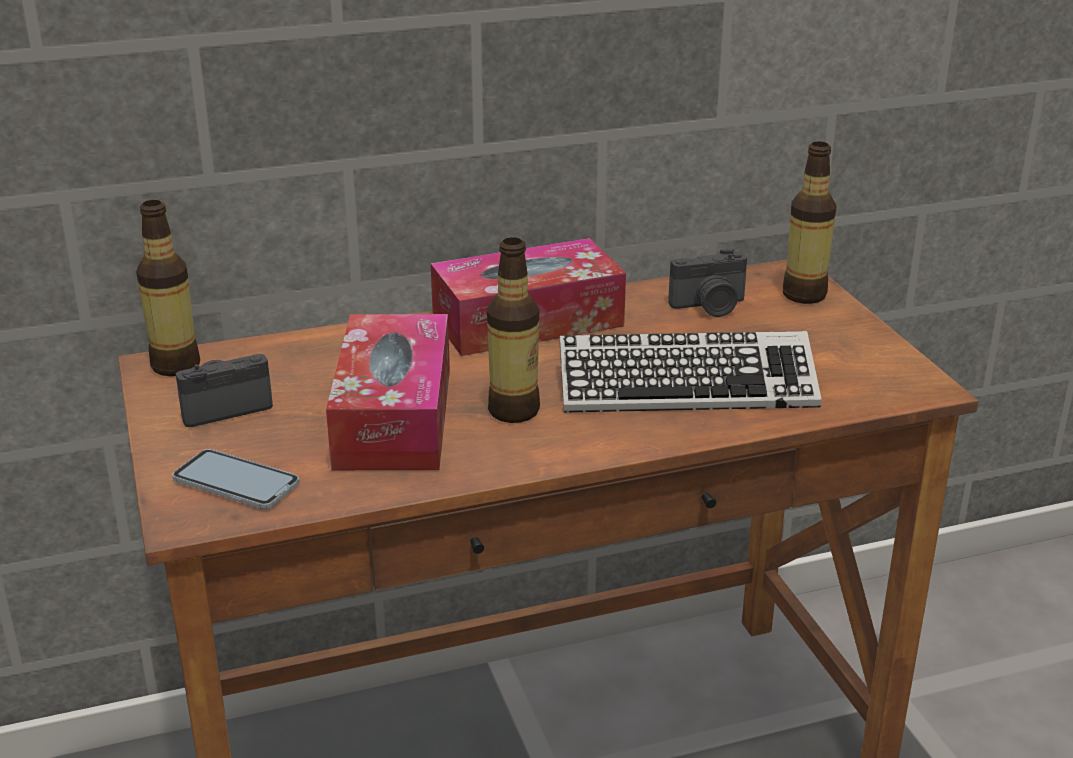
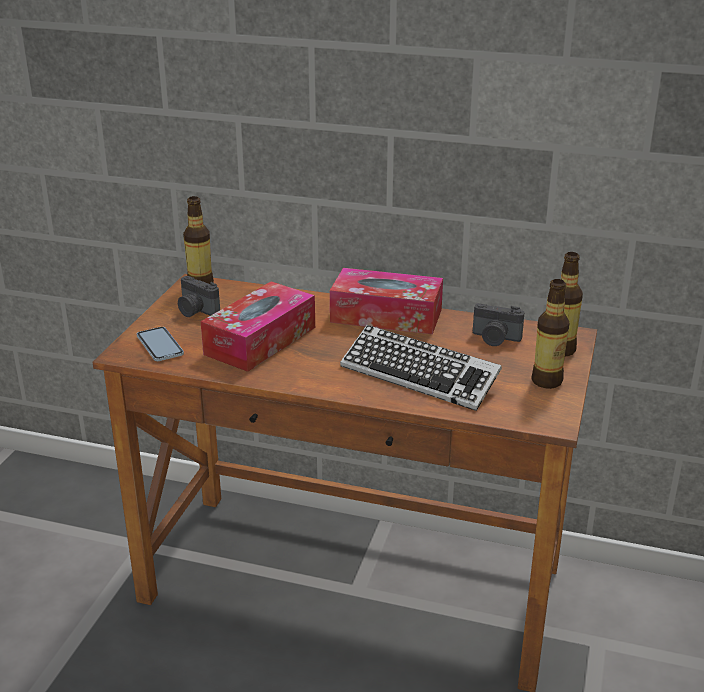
camera: 35 degrees right, 0 degrees up
camera [176,354,273,427] -> camera turned 150 degrees counterclockwise [178,276,220,317]
bottle [487,237,540,423] -> bottle moved to [532,279,569,389]

